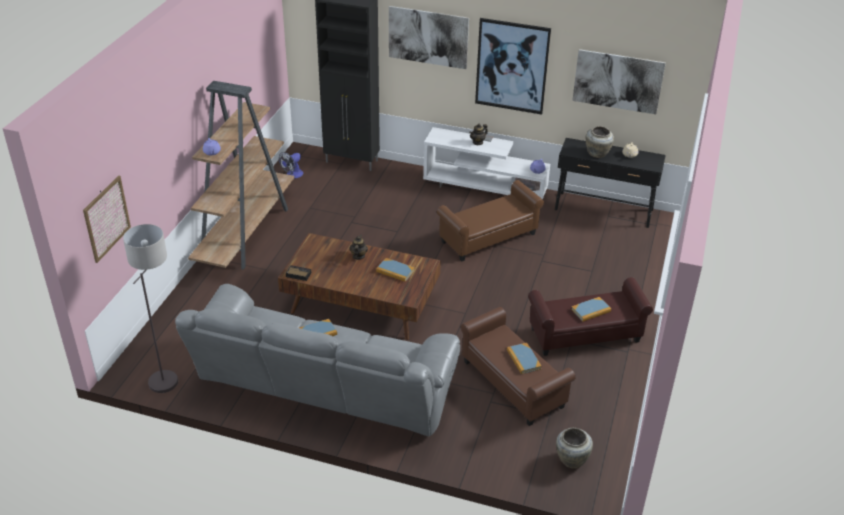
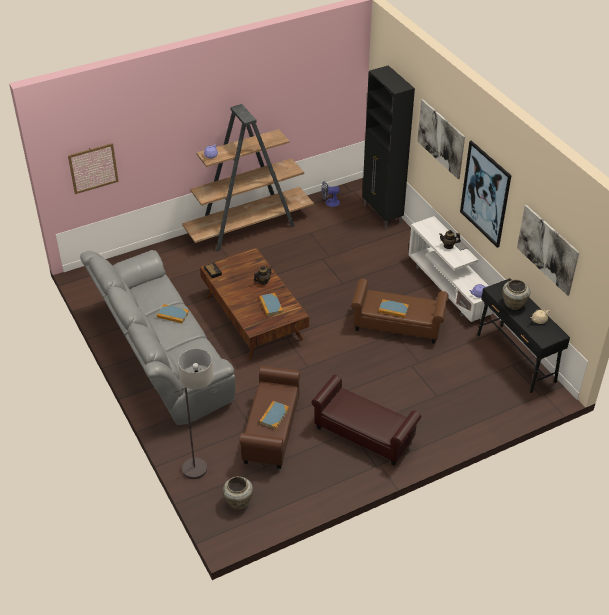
camera: 45 degrees right, 5 degrees up
grey floor lamp [123,224,178,393] -> grey floor lamp moved to [174,349,213,479]
book [571,297,611,322] -> book moved to [379,299,409,318]

